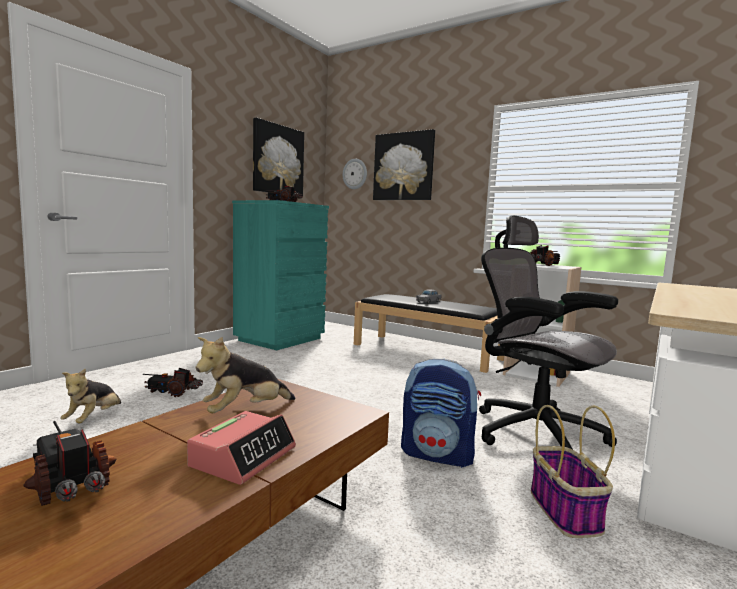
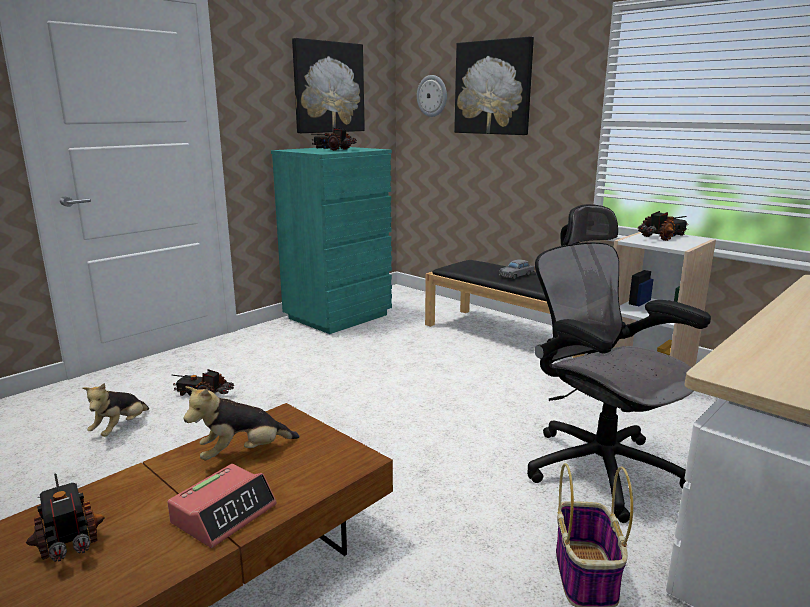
camera: 10 degrees right, 10 degrees up
backpack [401,359,481,468] -> none

